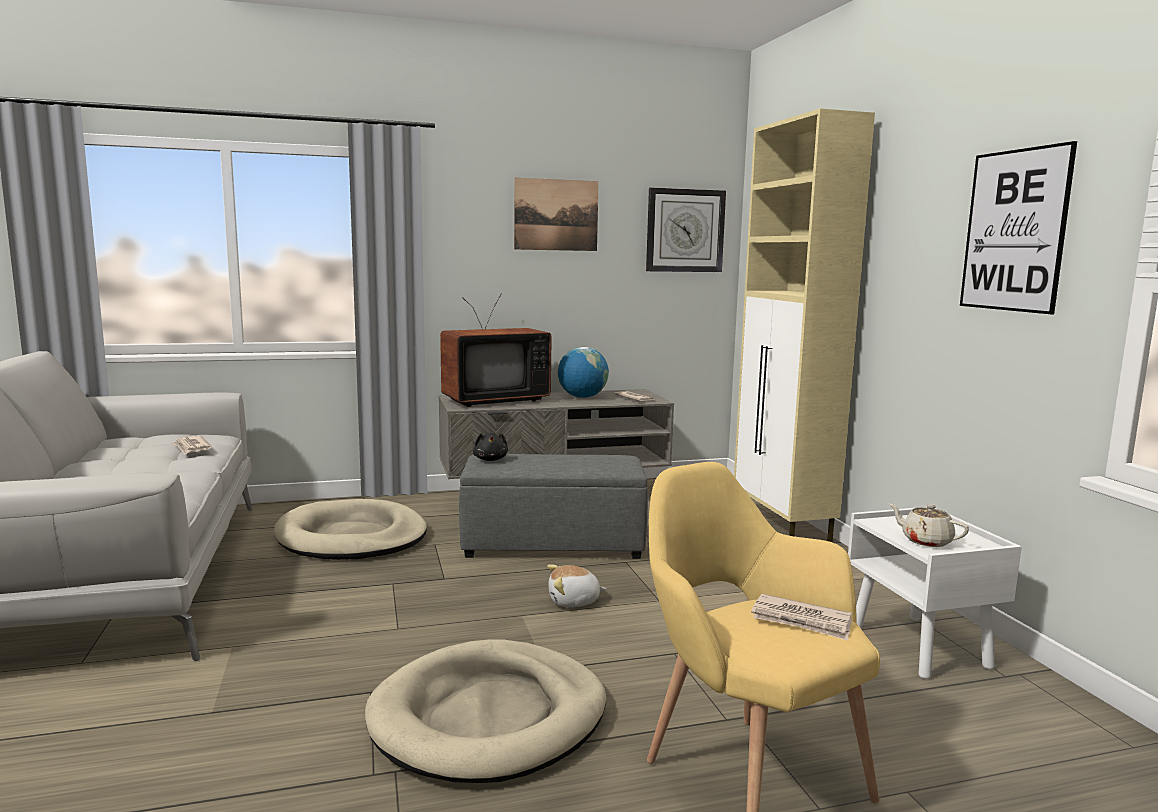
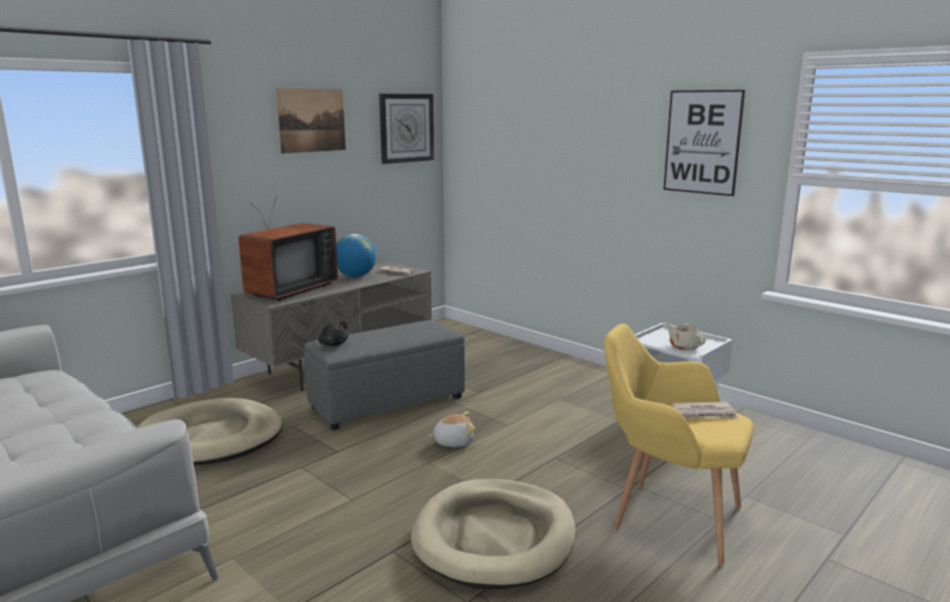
camera: 30 degrees left, 5 degrees up
newspaper [172,436,212,454] -> none
plush toy [547,564,606,607] -> plush toy turned 150 degrees counterclockwise [428,412,475,447]
beige cabinet [734,109,875,542] -> none
beige teapot [889,504,969,547] -> beige teapot turned 45 degrees clockwise [666,322,706,350]

